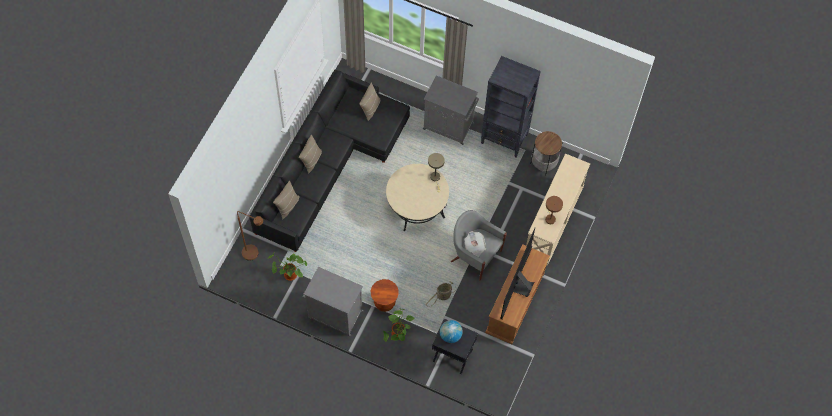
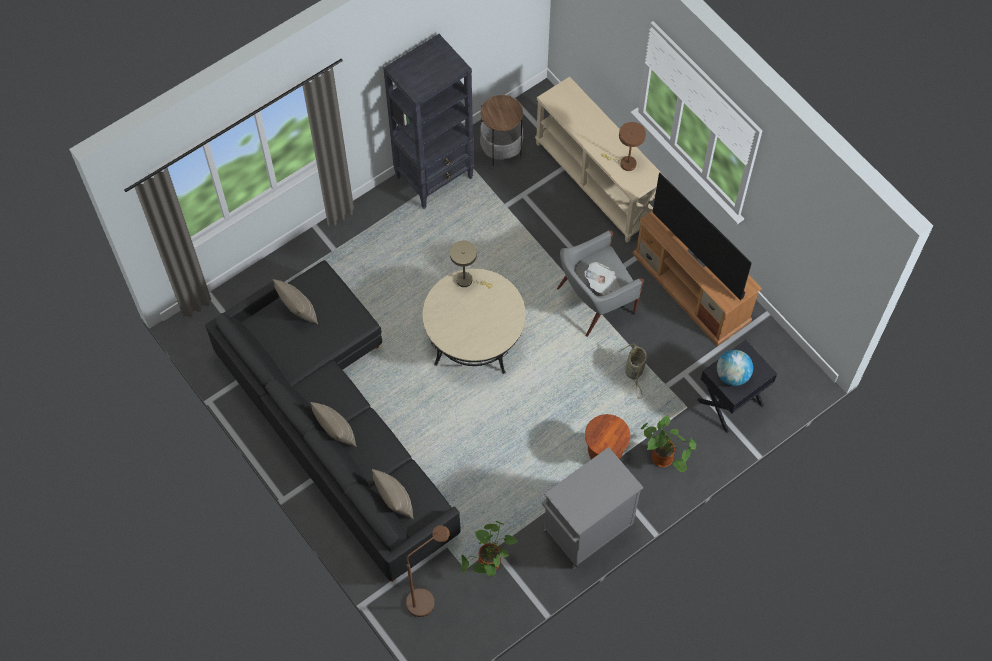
camera: 60 degrees left, 0 degrees up
grey cabinet [423,75,479,145] -> none

